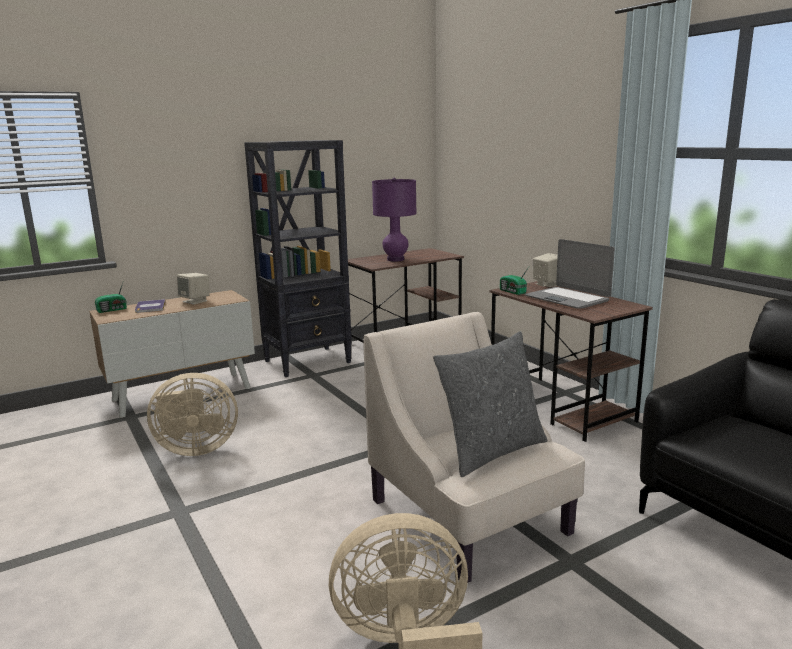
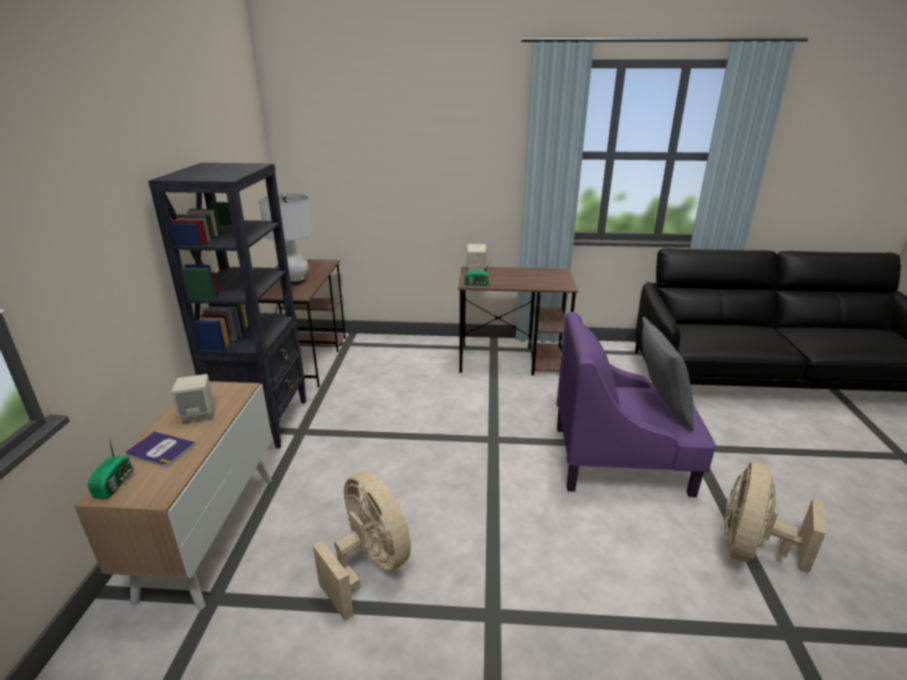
camera: 55 degrees left, 10 degrees up
beige fan [147,373,238,456] -> beige fan turned 60 degrees counterclockwise [313,471,411,620]
beige armchair [363,312,585,583] -> purple armchair [557,312,716,497]
purple table lamp [372,178,417,261] -> white table lamp [259,193,313,285]
laptop [525,239,615,309] -> none

